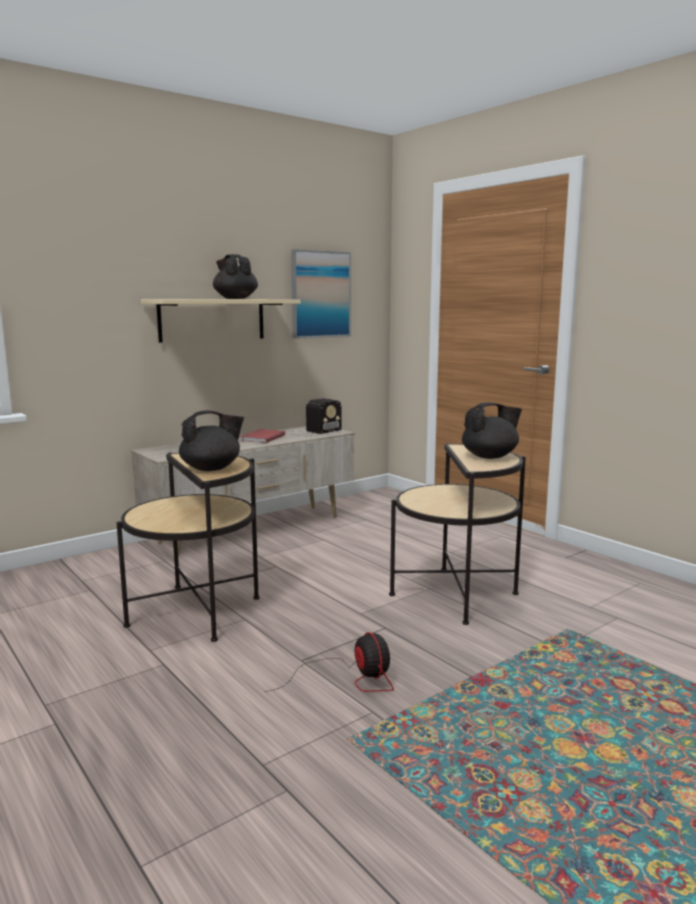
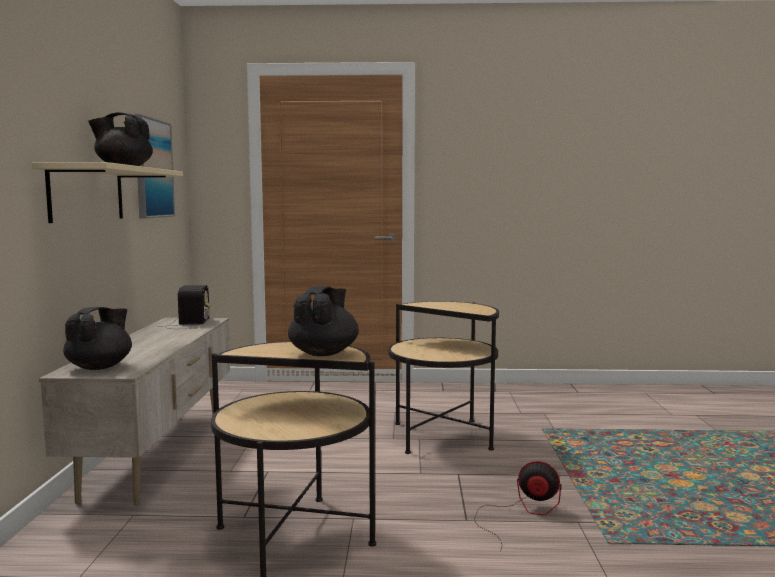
camera: 50 degrees left, 5 degrees down
red book [239,429,285,443] -> none
black teapot [462,402,522,459] -> black teapot moved to [63,307,132,370]

